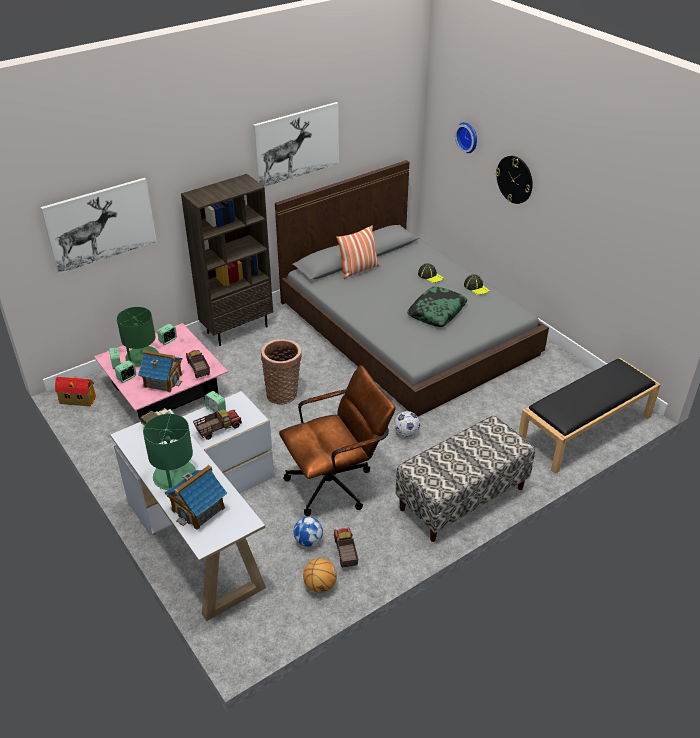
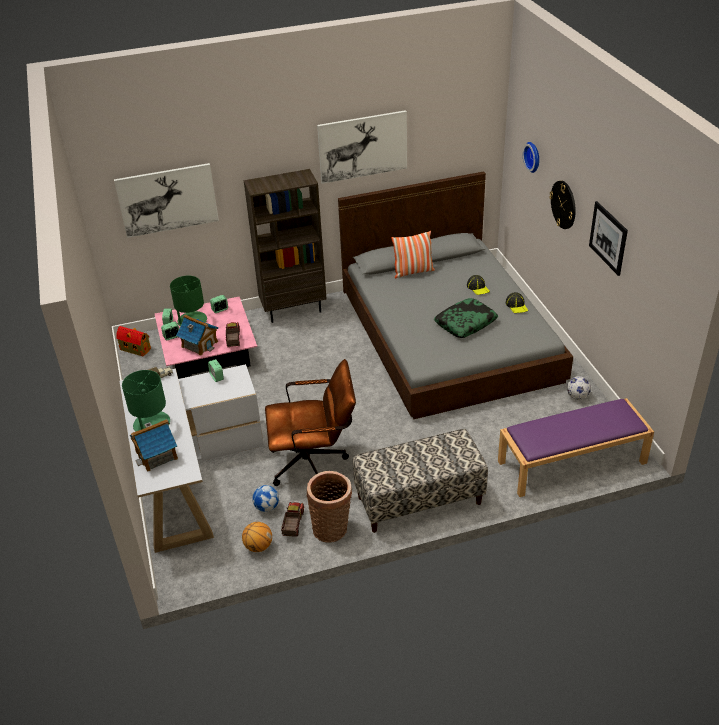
camera: 20 degrees right, 0 degrees up
toy truck [193,409,242,440] -> none
basket [261,339,302,405] -> basket moved to [307,471,352,543]
football [394,411,420,437] -> football moved to [567,376,591,400]
black bench [518,358,661,474] -> purple bench [498,398,654,497]
none -> picture [589,201,628,276]

